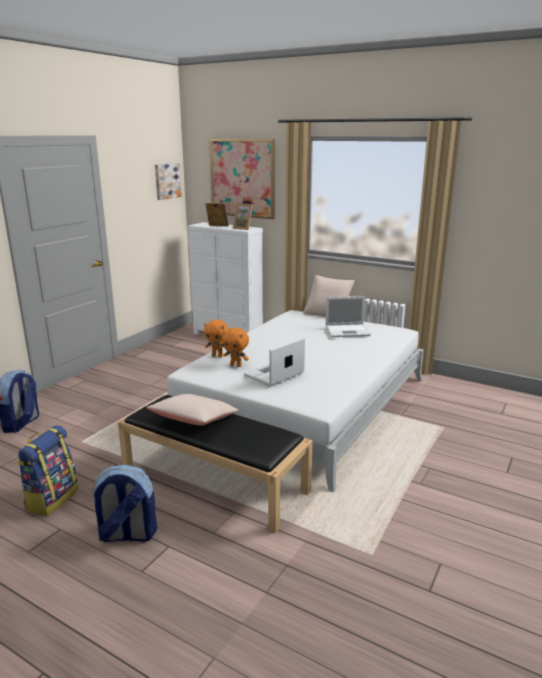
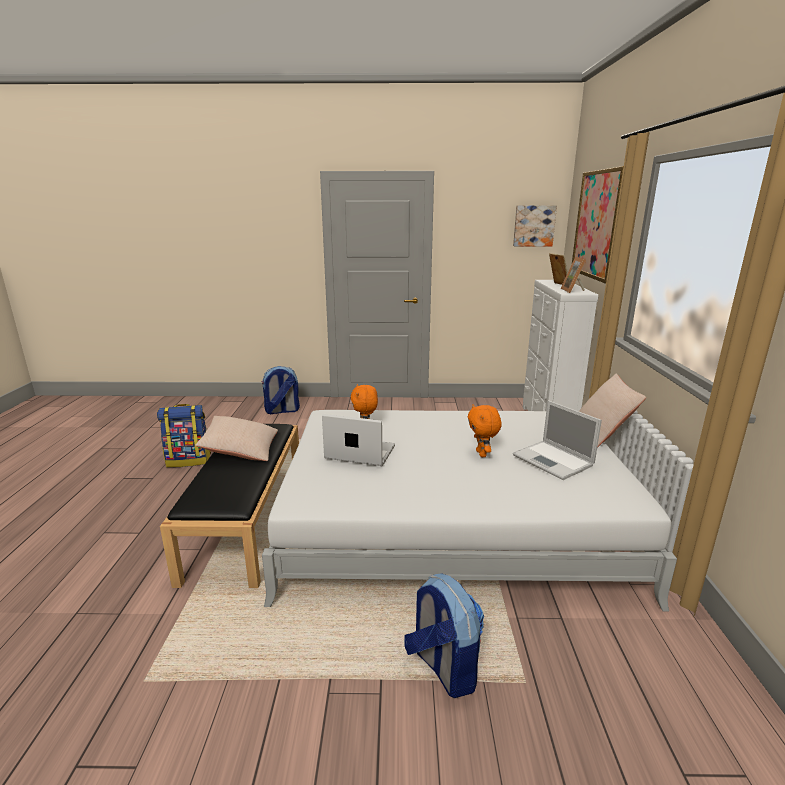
camera: 60 degrees right, 0 degrees up
backpack [91,465,157,542] -> backpack moved to [404,574,484,698]
orange plush toy [204,320,229,357] -> orange plush toy moved to [468,405,502,457]

